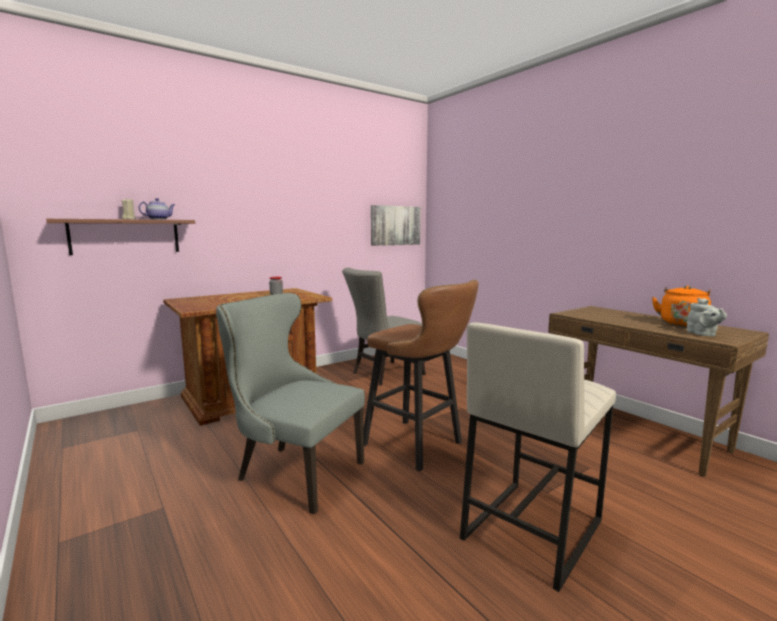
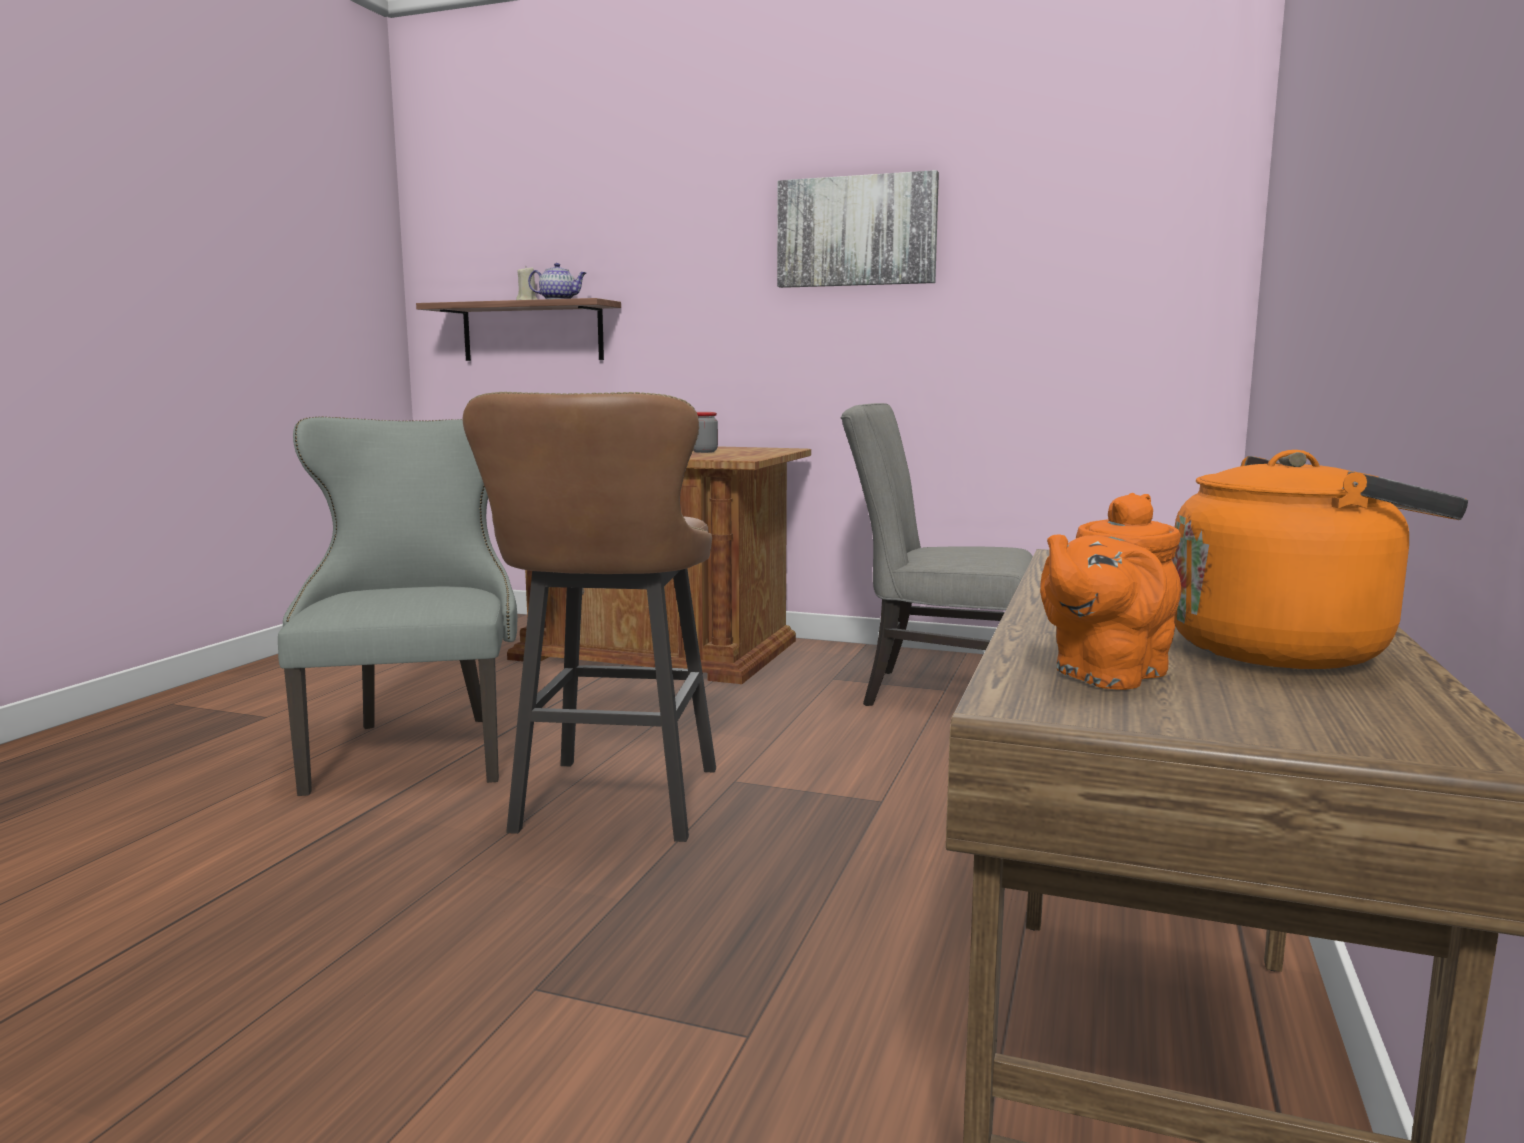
camera: 55 degrees right, 0 degrees up
picture [371,205,421,246] -> picture moved to [777,170,939,288]
beige stool [460,322,616,592] -> none
grey teapot [687,298,727,337] -> orange teapot [1040,493,1181,690]

